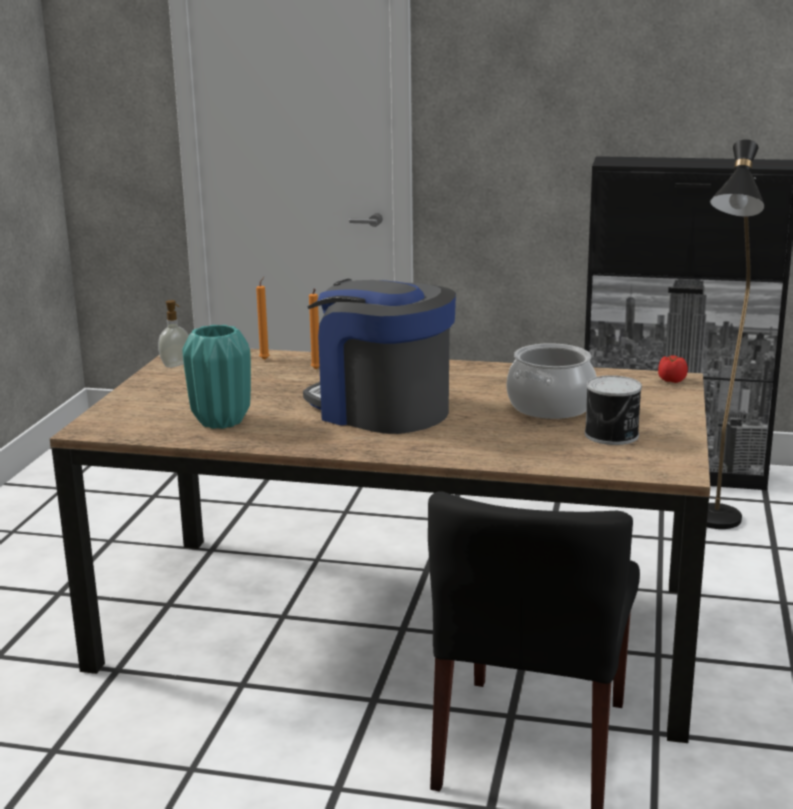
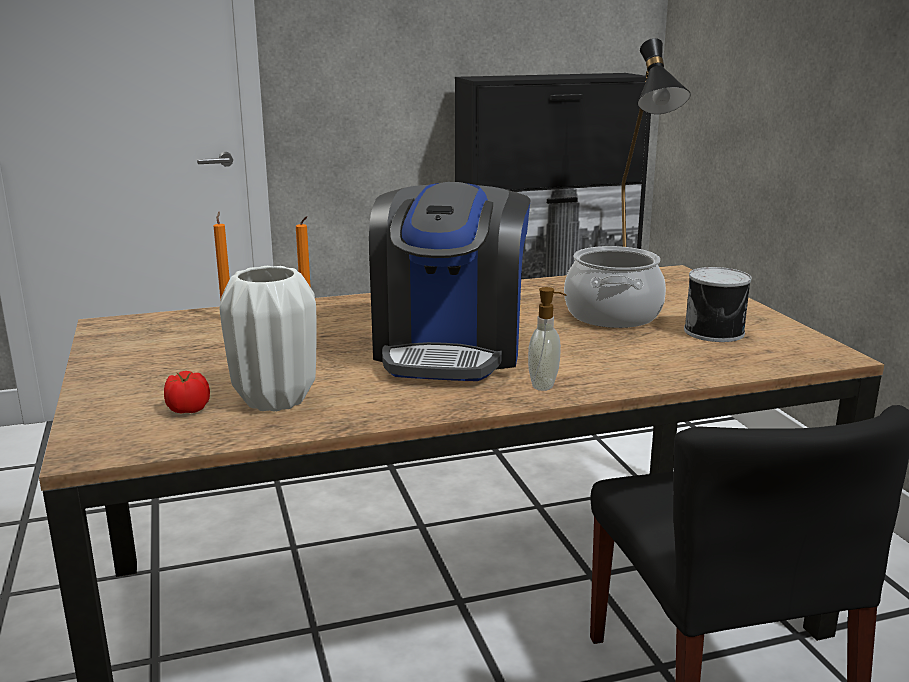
camera: 30 degrees left, 0 degrees up
soap dispenser [158,300,189,368] -> soap dispenser moved to [528,287,567,391]
turquoise vase [182,325,251,429] -> white vase [220,266,317,412]
coffee machine [303,279,456,434] -> coffee machine turned 90 degrees counterclockwise [369,182,531,381]
tomato [658,355,688,383] -> tomato moved to [164,371,210,413]

